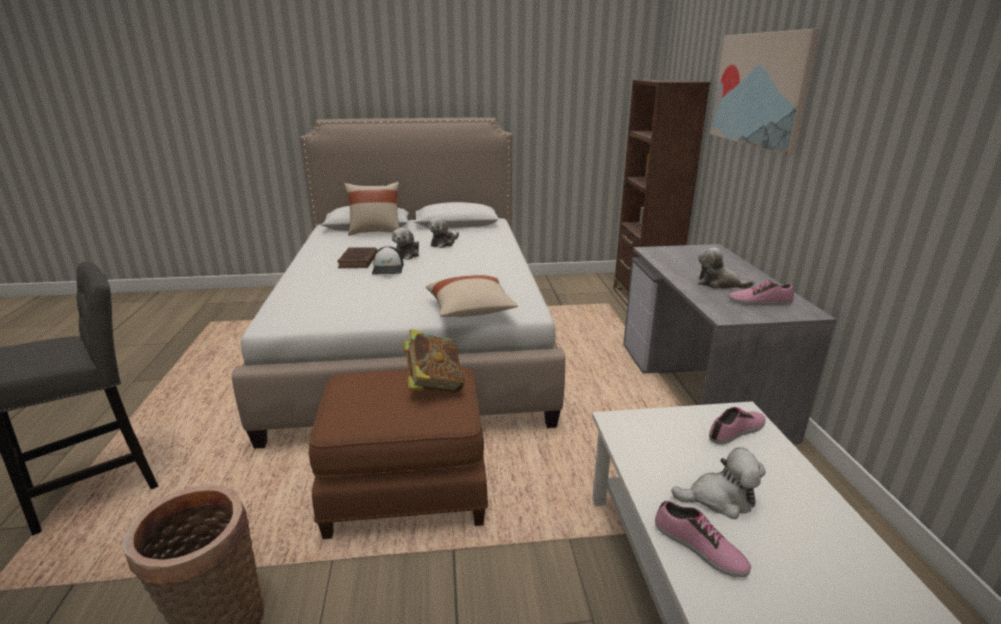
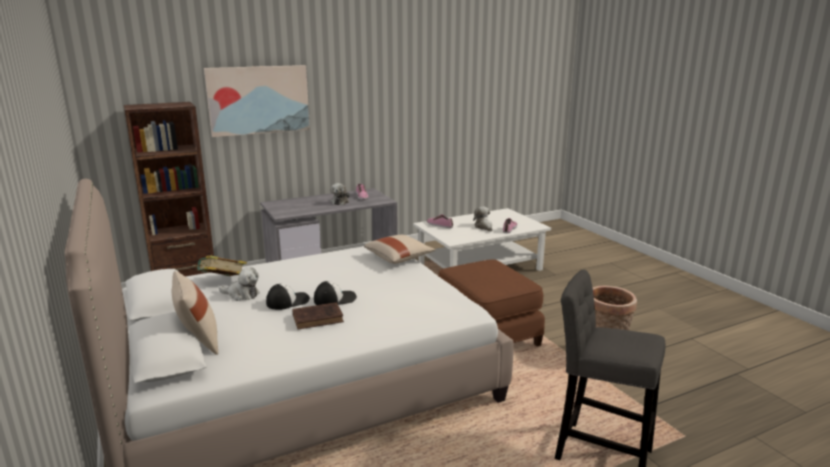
camera: 110 degrees left, 5 degrees down
plush toy [392,228,419,260] -> cap [266,284,310,310]
book [403,329,465,393] -> book moved to [195,255,247,276]

